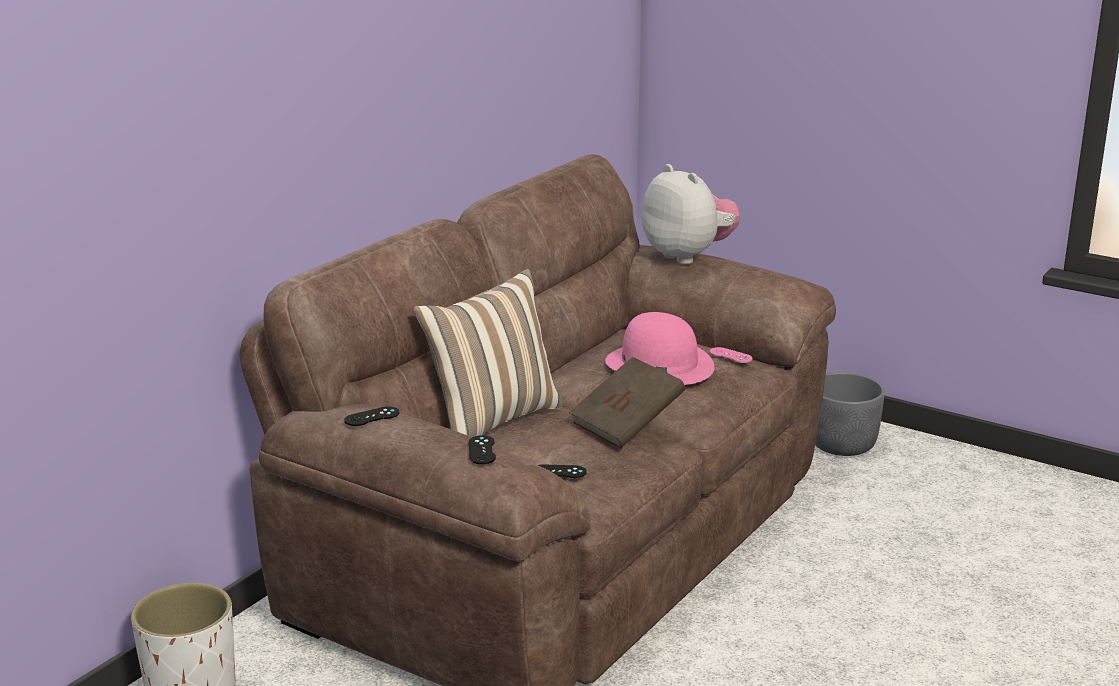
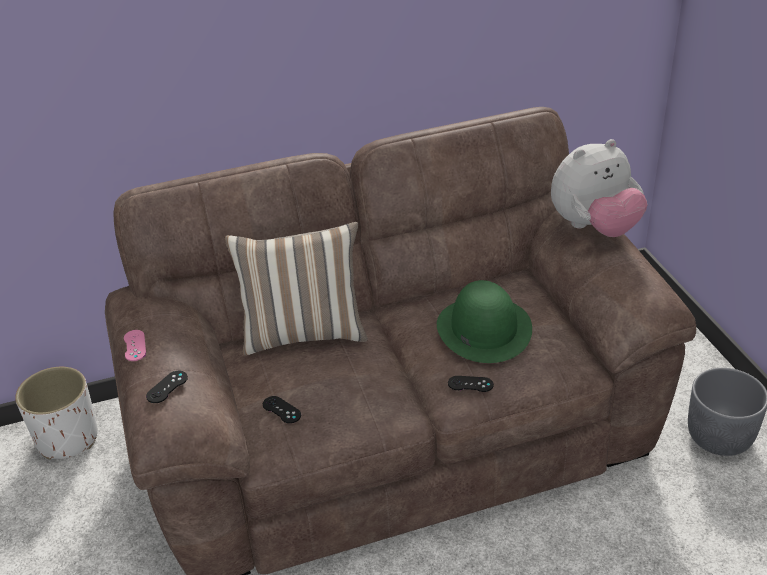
camera: 40 degrees right, 15 degrees up
black game controller [344,406,399,426] -> black game controller moved to [448,376,494,392]
brown book [569,357,685,448] -> none
pink hat [605,312,714,385] -> green hat [437,280,532,363]
plush toy [642,164,740,264] -> plush toy turned 60 degrees clockwise [551,139,647,237]
pink game controller [710,347,753,363] -> pink game controller moved to [124,330,146,361]

